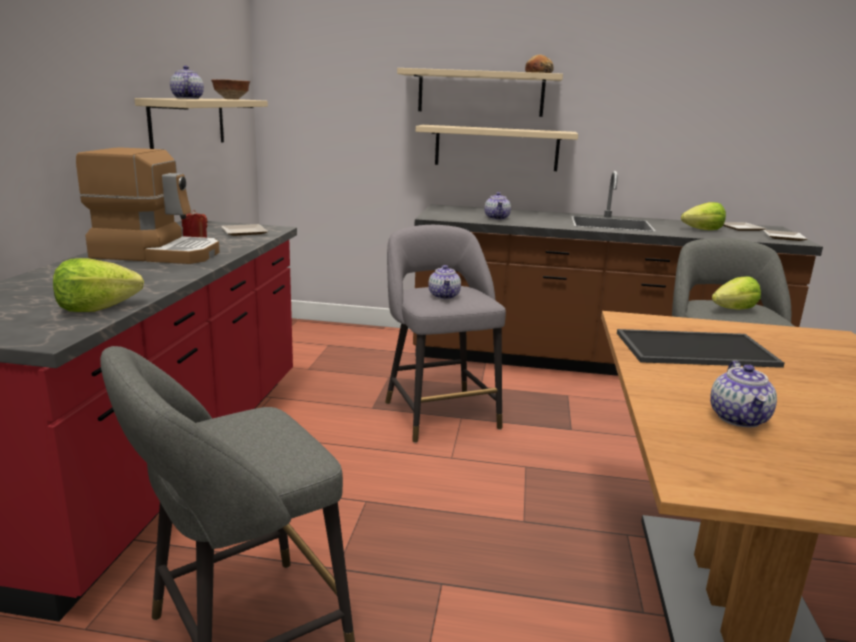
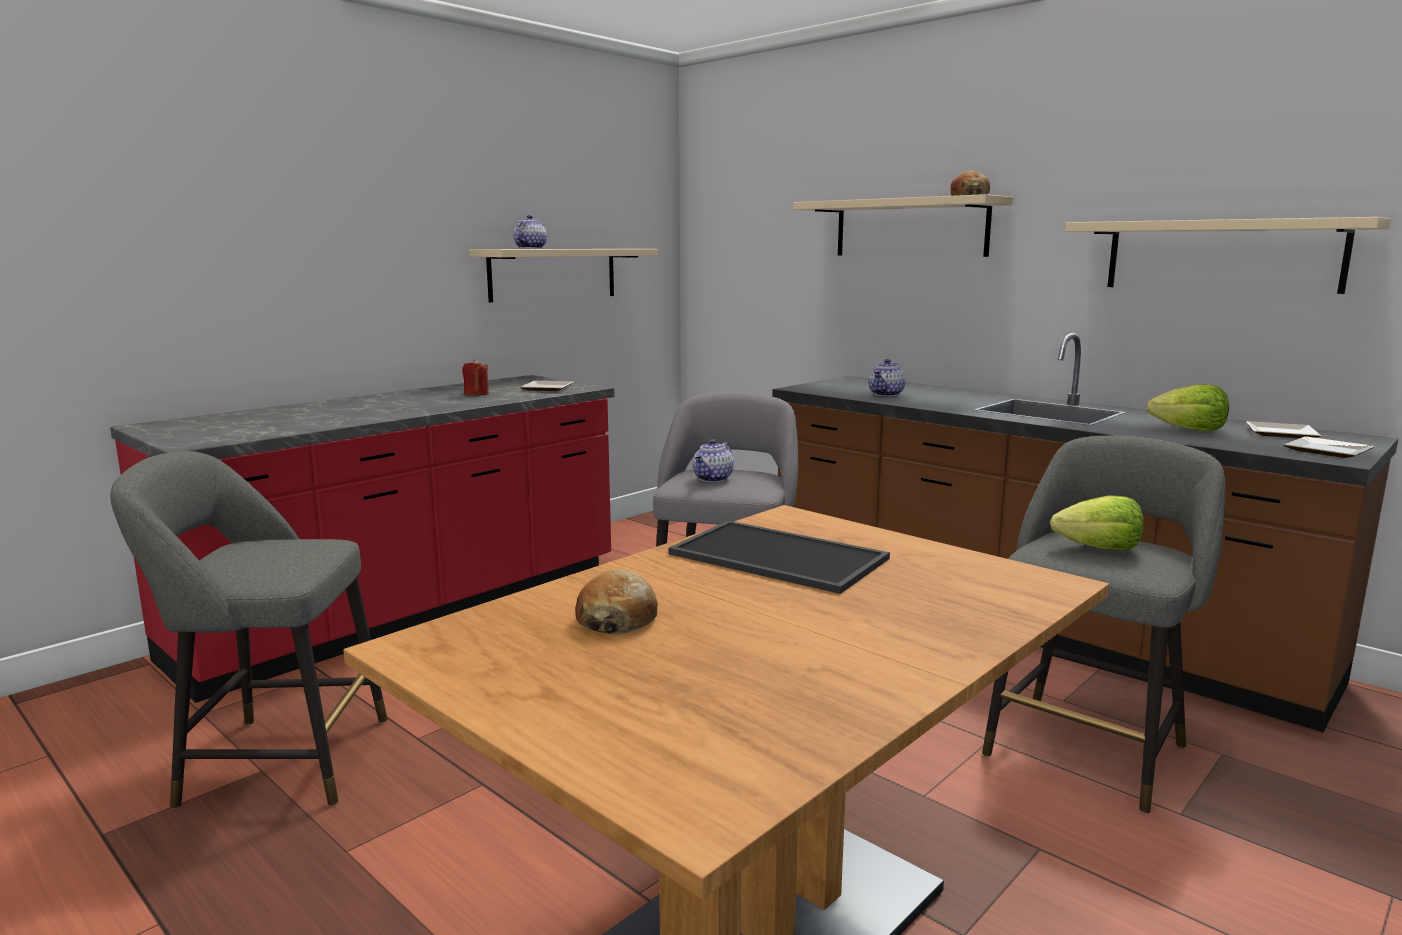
camera: 35 degrees right, 5 degrees down
lettuce [53,258,144,312] -> none
coffee machine [76,147,220,264] -> none
bowl [211,79,250,99] -> none
beige shelf [416,125,578,171] -> beige shelf moved to [1065,217,1391,294]
teapot [710,361,777,428] -> bread [575,569,658,634]

